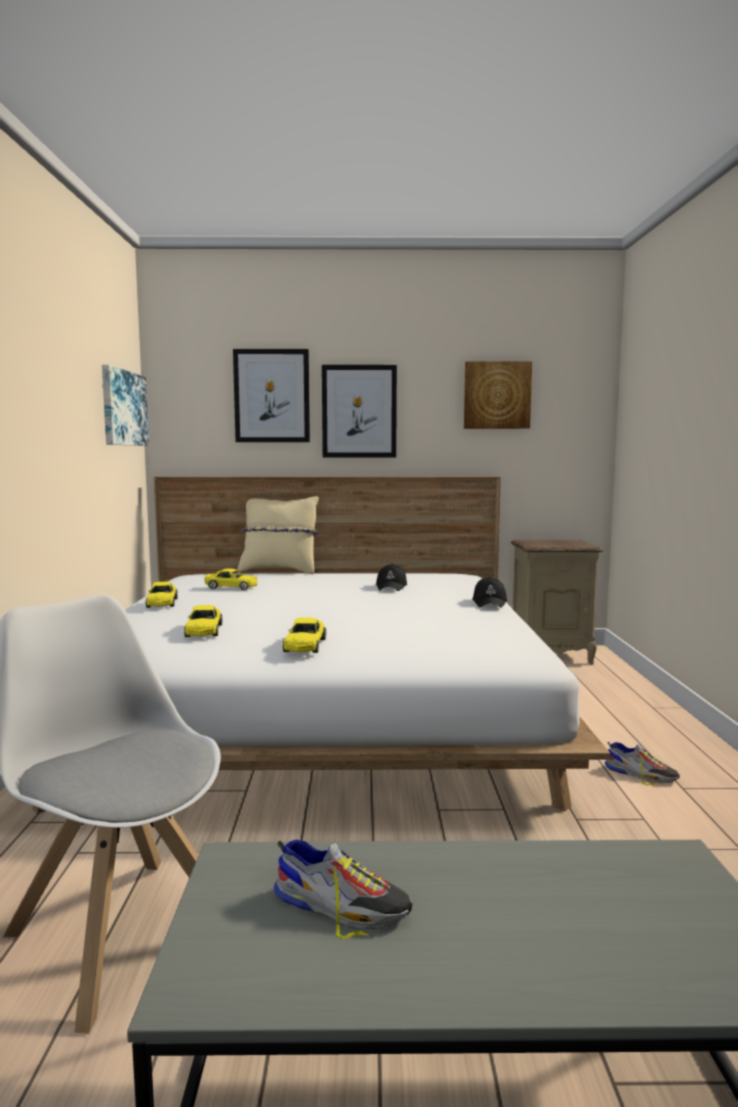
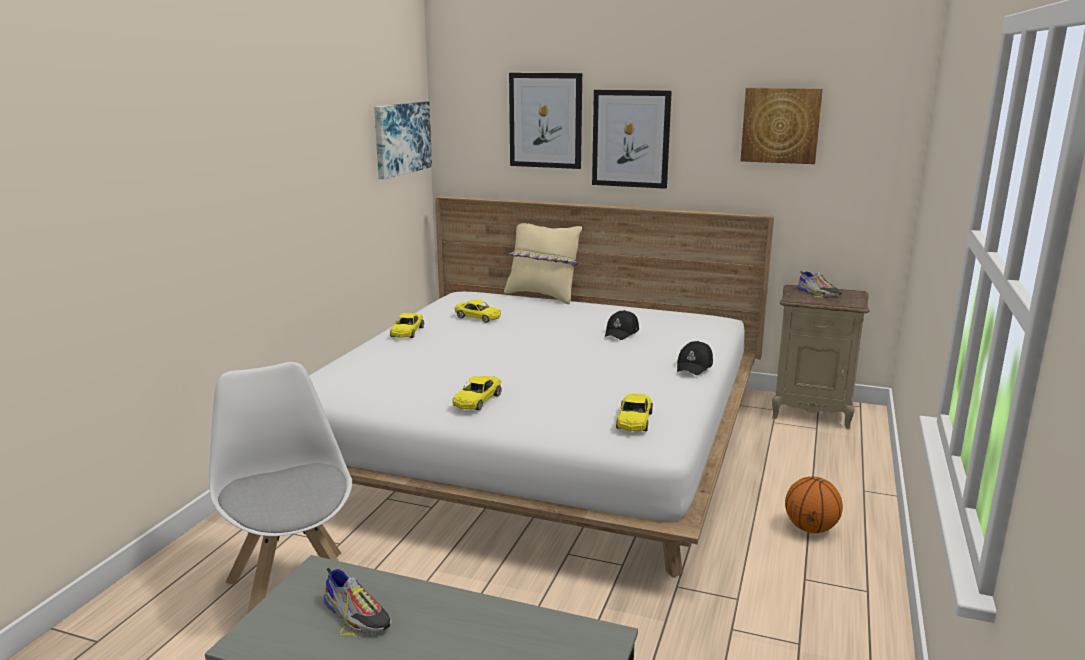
camera: 20 degrees right, 10 degrees up
yellow toy car [184,605,222,637] -> yellow toy car moved to [616,393,653,431]
shoe [605,742,680,786] -> shoe moved to [797,271,842,298]
none -> basketball [785,476,843,533]

